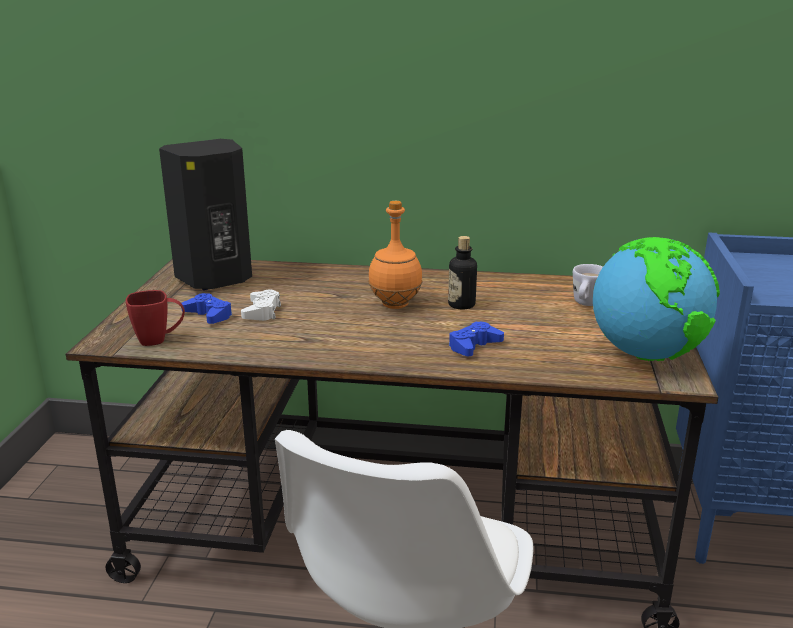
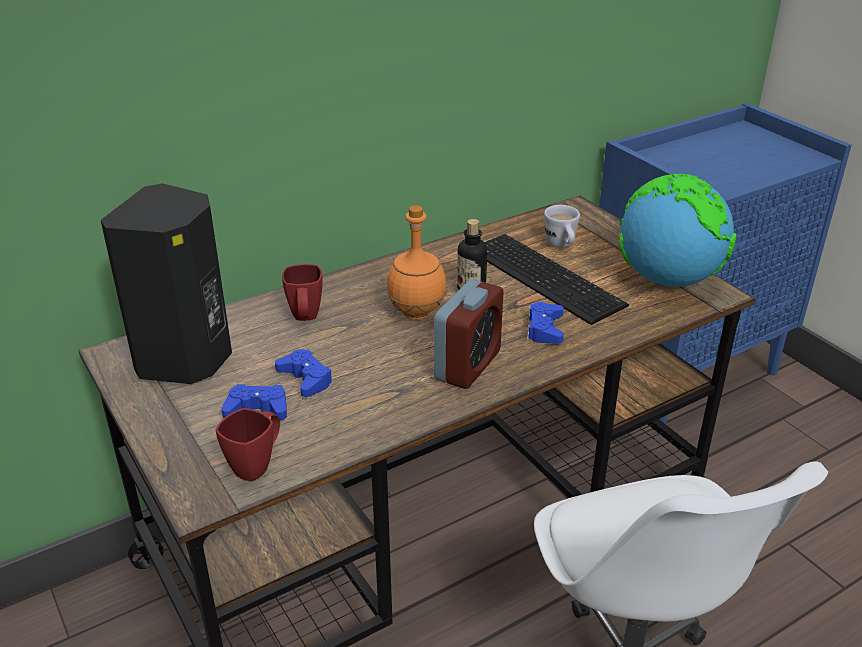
camera: 40 degrees left, 10 degrees up
white game controller [241,290,281,321] -> blue game controller [275,349,333,397]
none -> red mug [282,264,323,321]
none -> alarm clock [434,279,504,389]
none -> keyboard [485,234,629,325]

